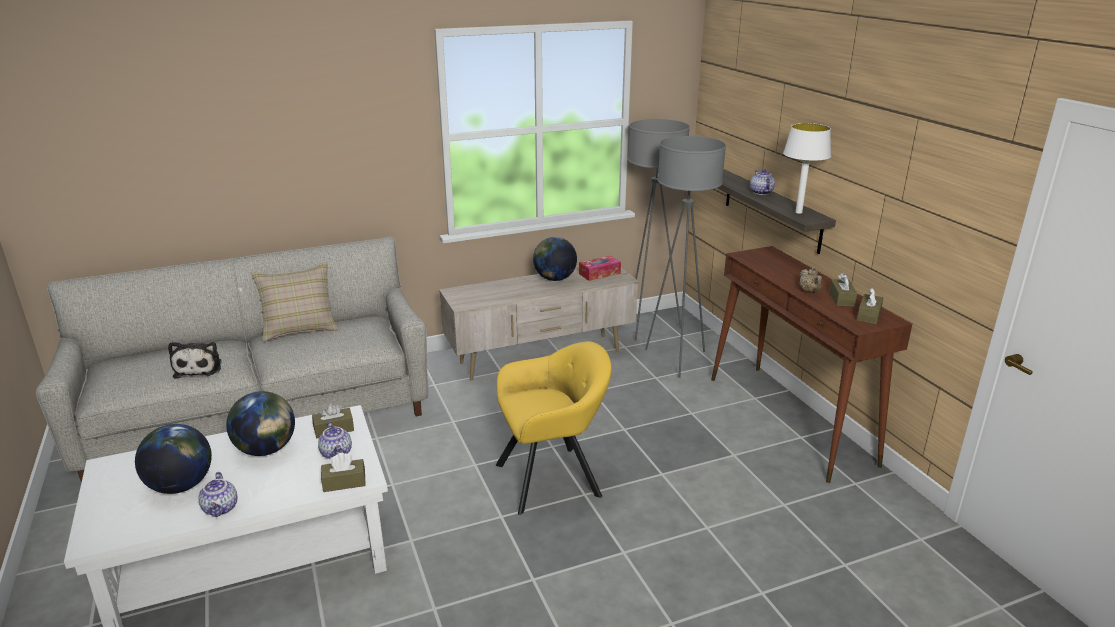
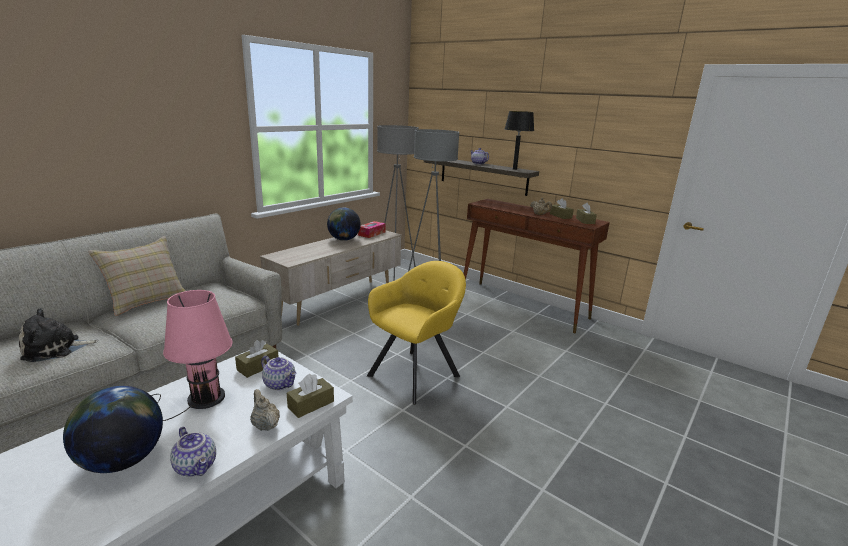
camera: 30 degrees left, 5 degrees down
plush toy [168,342,221,379] -> plush toy turned 105 degrees clockwise [19,308,98,362]
globe [226,391,295,456] -> pink table lamp [151,290,233,421]
white table lamp [783,123,831,214] -> black table lamp [505,111,534,170]
none -> beige teapot [250,389,280,431]

